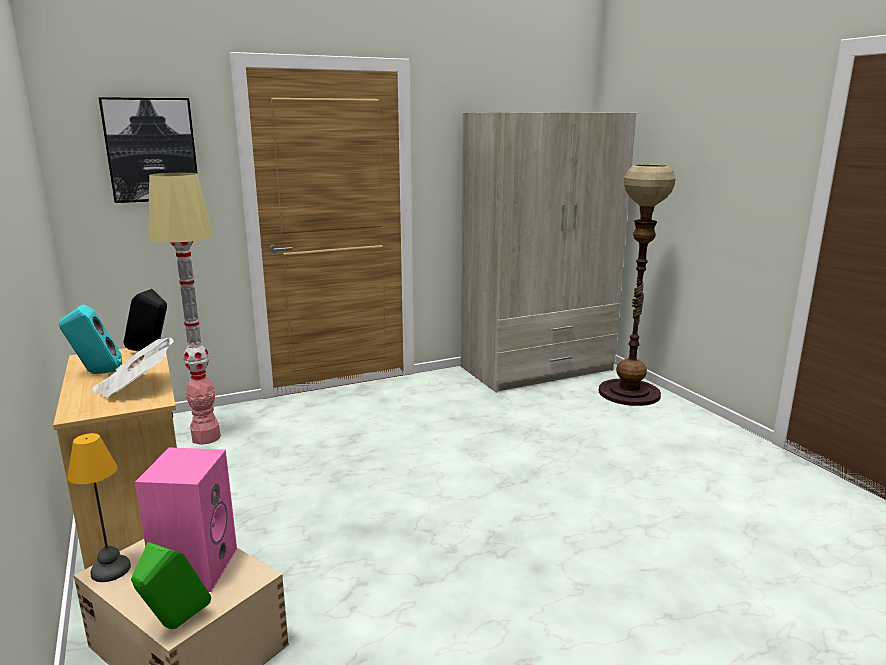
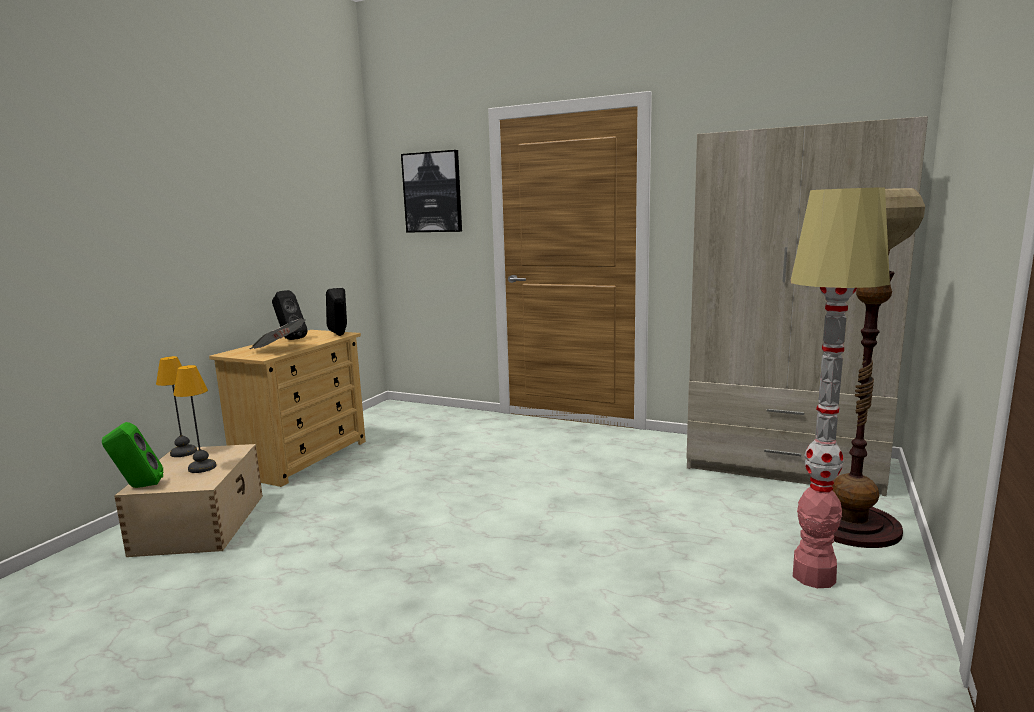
camera: 50 degrees right, 5 degrees down
turquoise speaker [59,305,122,374] -> black speaker [272,290,308,340]
pink speaker [135,448,237,592] -> table lamp [173,365,217,473]
floor lamp [148,173,221,445] -> floor lamp moved to [790,187,890,588]

